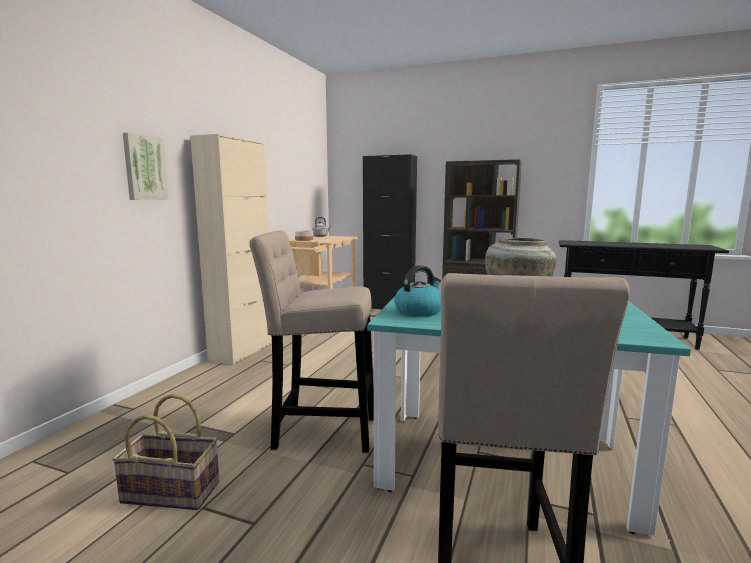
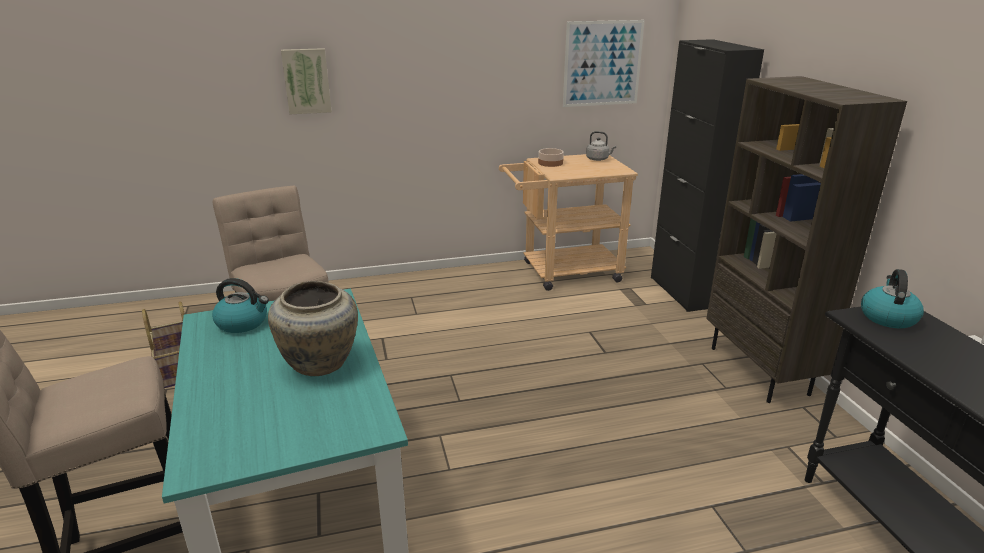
camera: 55 degrees right, 15 degrees up
beige cabinet [190,134,272,365] -> none
none -> picture [563,20,645,107]
none -> kettle [861,269,924,328]

